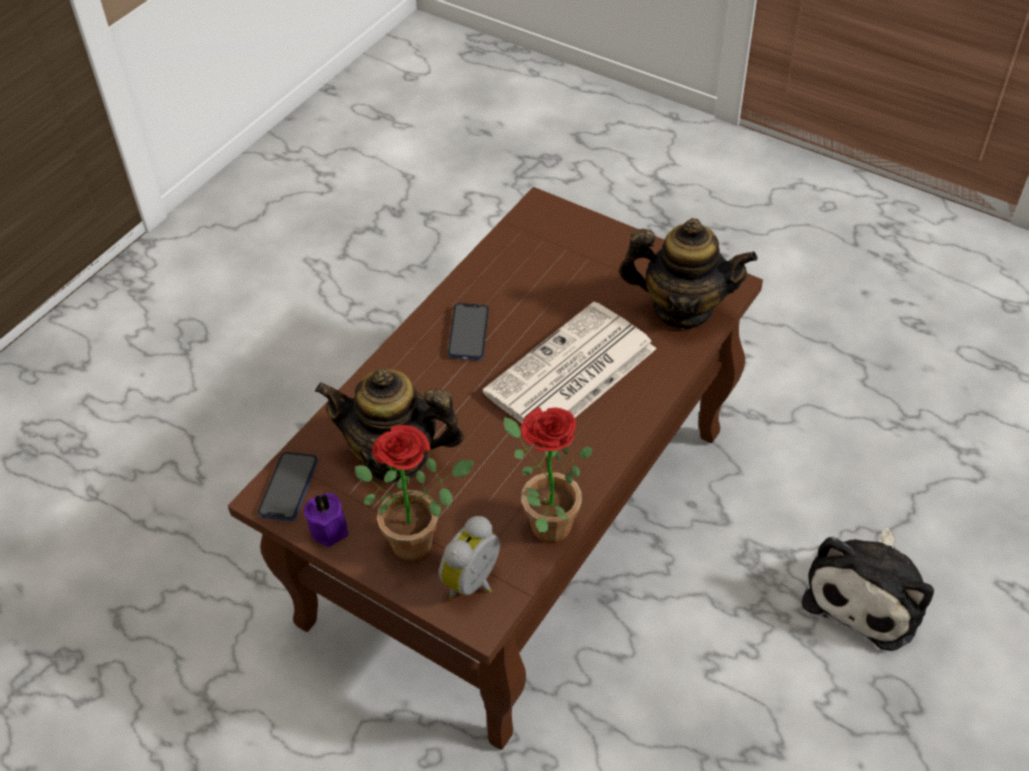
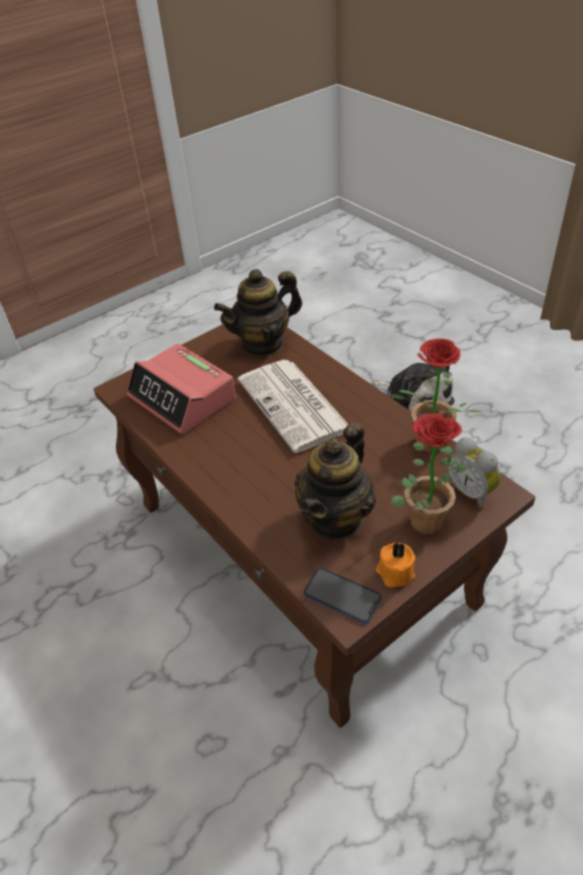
camera: 70 degrees left, 5 degrees down
purple candle [303,493,348,547] -> orange candle [376,542,416,587]
phone [448,303,489,360] -> none
teapot [619,218,758,329] -> teapot turned 150 degrees counterclockwise [214,269,302,357]
none -> alarm clock [127,343,236,434]

